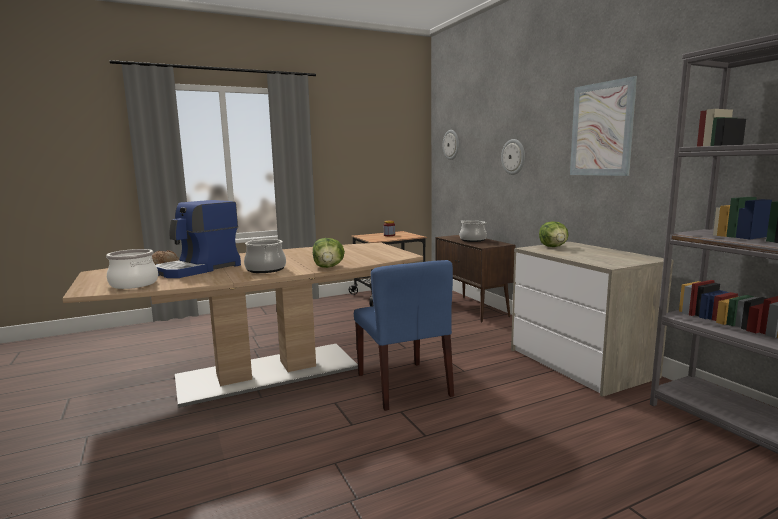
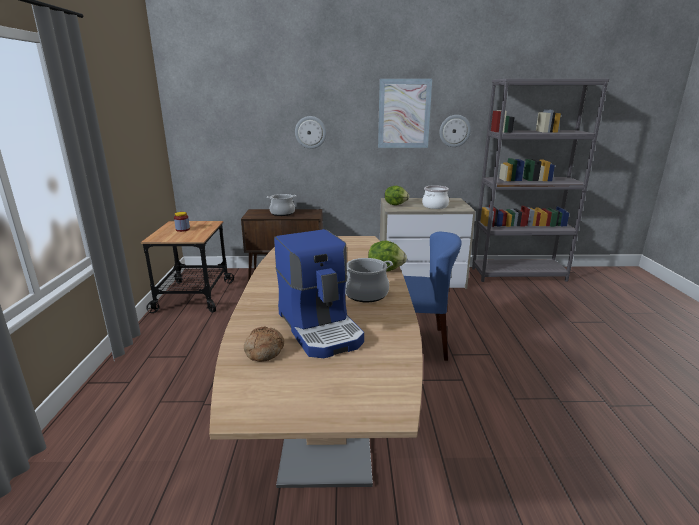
camera: 65 degrees left, 10 degrees up
cooking pot [106,249,158,289] -> cooking pot moved to [422,185,449,209]
wall clock [443,130,459,160] -> wall clock moved to [439,115,471,147]

